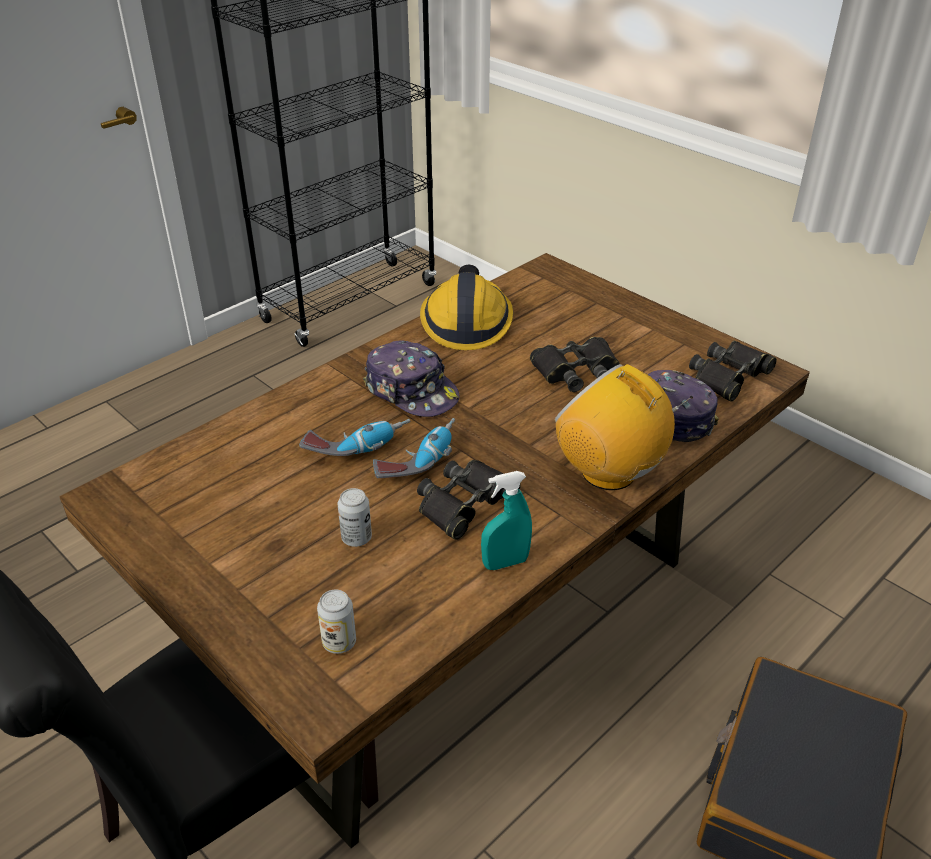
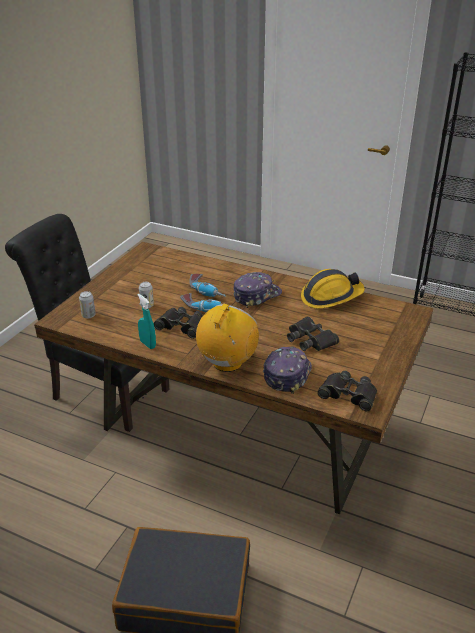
camera: 70 degrees right, 5 degrees down
cap [363,340,459,417] -> cap turned 150 degrees counterclockwise [233,272,282,308]

